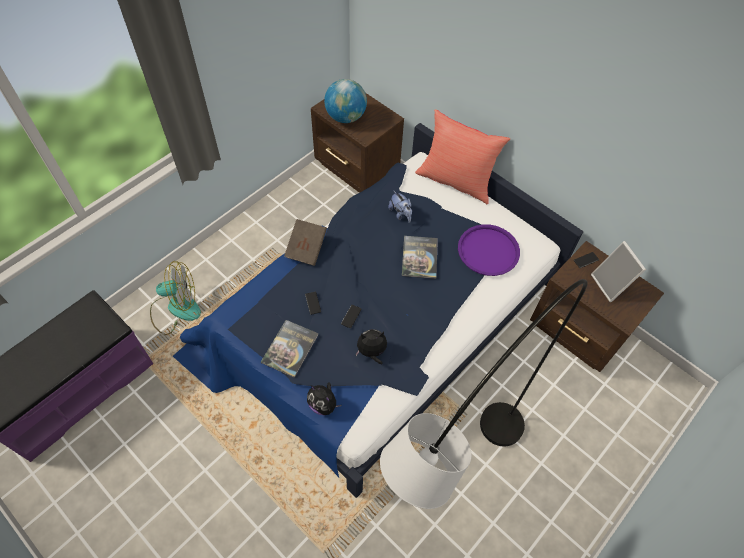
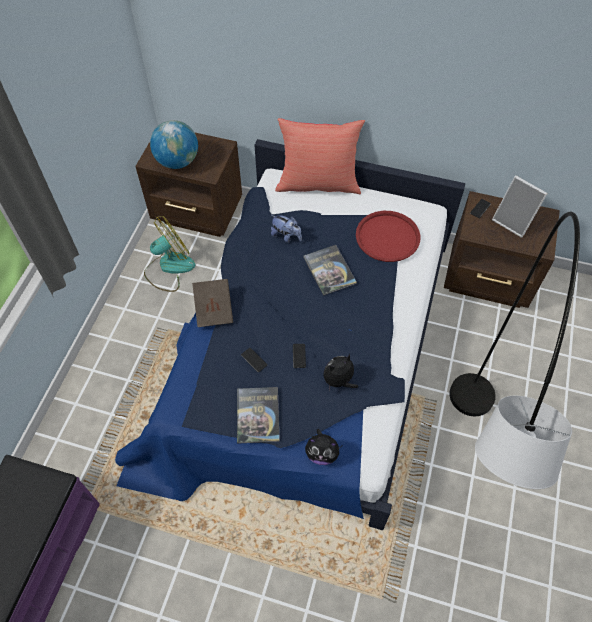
camera: 25 degrees left, 0 degrees up
fan [150,261,201,335] -> fan moved to [144,216,195,292]
purple tray [458,224,520,276] -> red tray [356,211,421,262]

